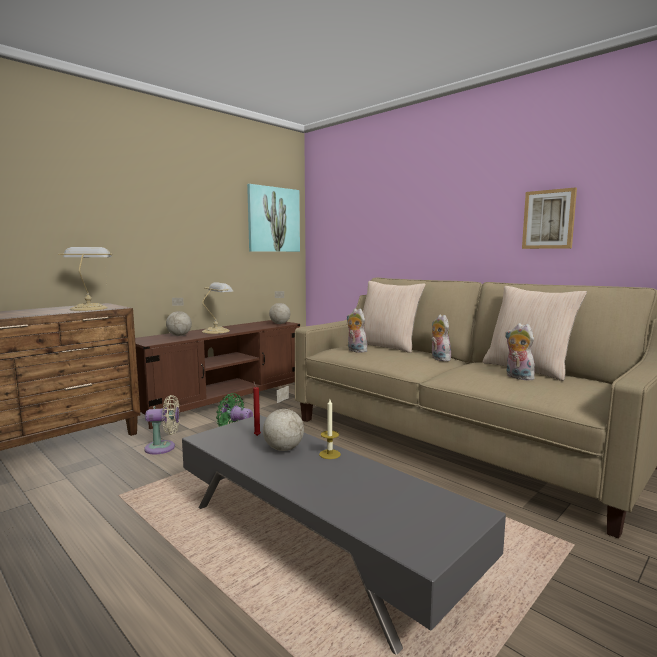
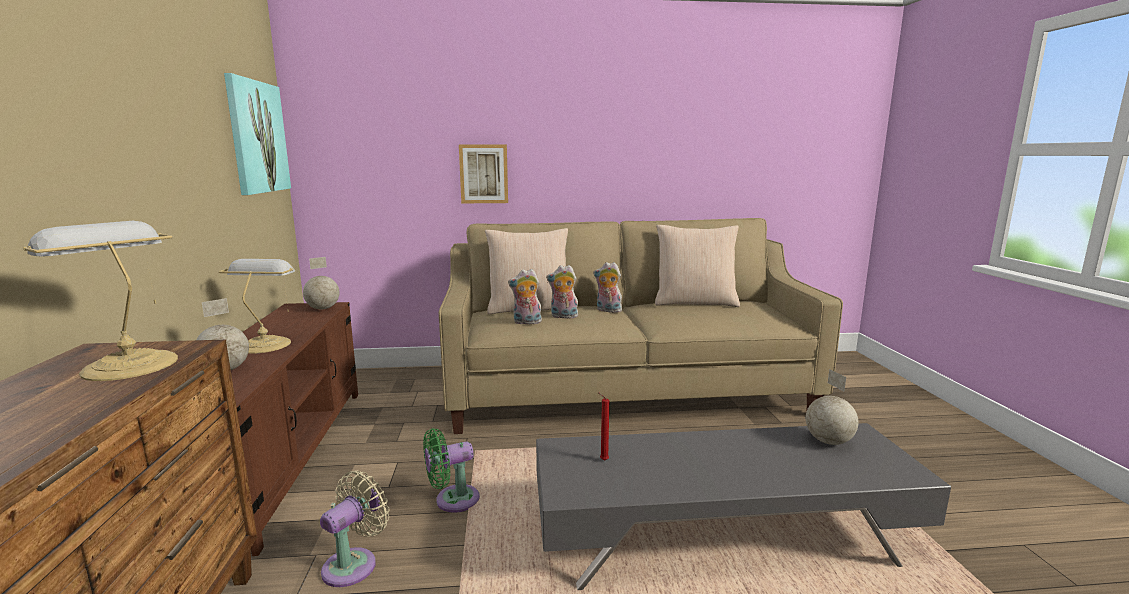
camera: 50 degrees left, 5 degrees up
globe [263,386,304,451] -> globe moved to [806,369,859,445]
candle [319,399,341,459] -> none
plush toy [505,323,535,380] -> plush toy moved to [546,265,578,319]
picture [522,187,577,249] -> picture moved to [459,145,508,203]

